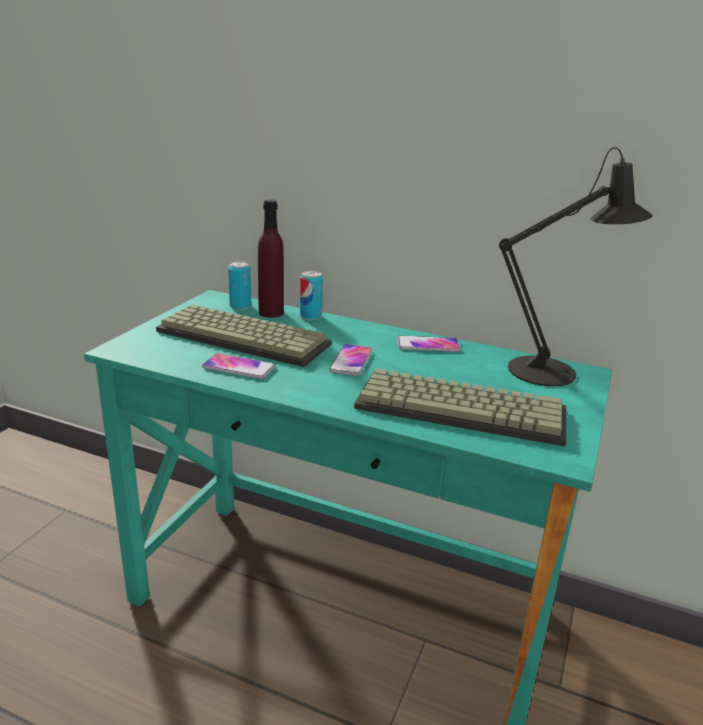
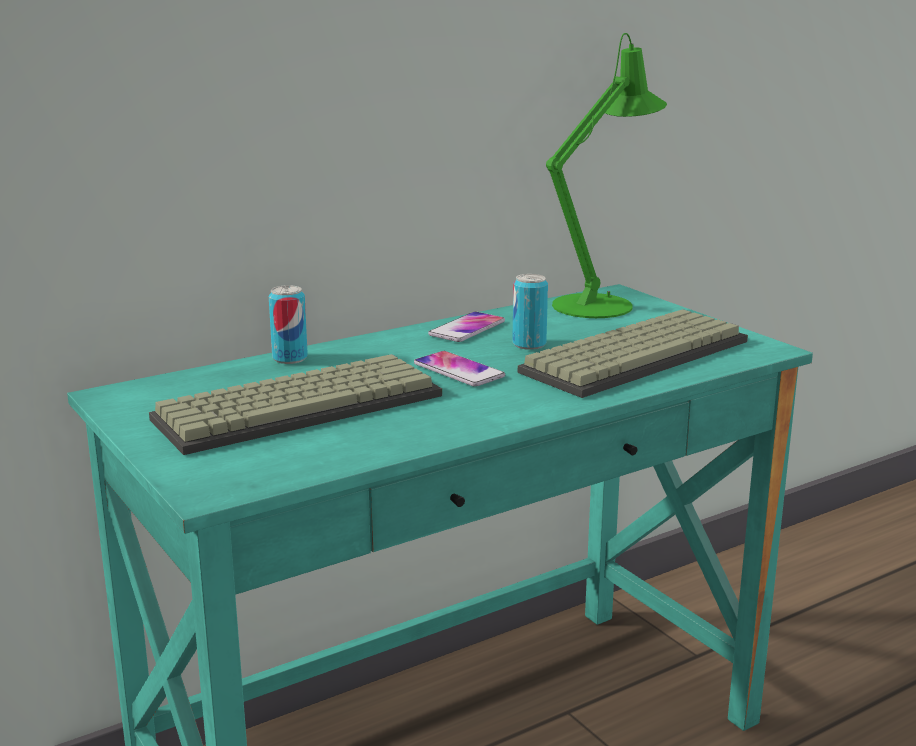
camera: 55 degrees left, 5 degrees down
phone [202,353,275,379] -> none
can [228,261,251,310] -> can moved to [512,274,548,350]
purple bottle [258,199,284,318] -> none
black table lamp [499,147,653,386] -> green table lamp [546,33,667,318]

